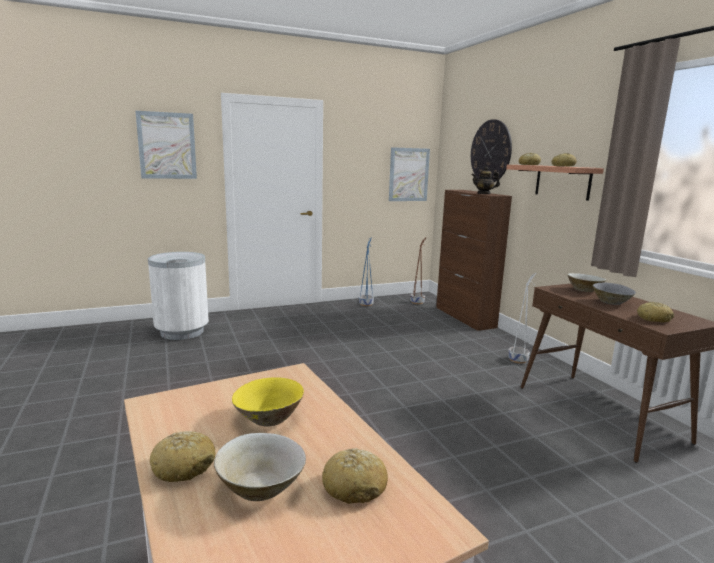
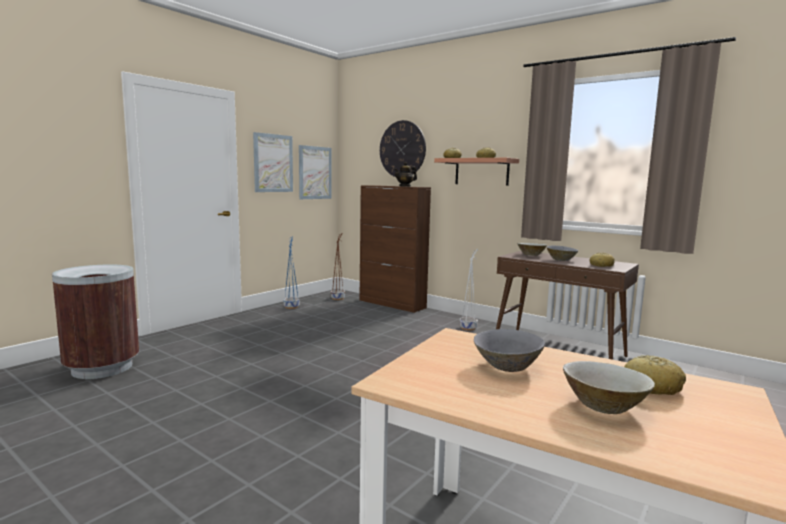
camera: 30 degrees left, 5 degrees down
picture [136,111,197,179] -> picture moved to [253,132,293,192]
white trash can [148,252,209,340] -> brown trash can [52,264,139,379]
bread [150,431,215,482] -> none
yellow bowl [232,377,304,427] -> grey bowl [474,329,545,372]

